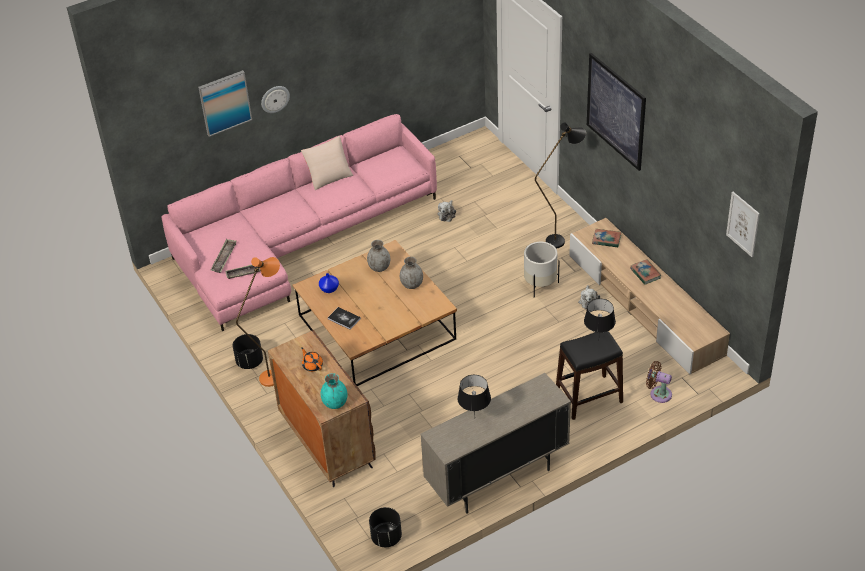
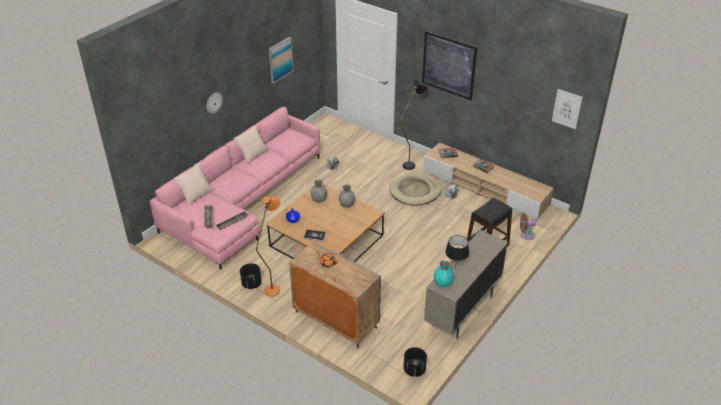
camera: 25 degrees left, 5 degrees down
picture [198,70,252,137] -> picture moved to [269,36,294,84]
brown cabinet [268,330,376,487] -> grey cabinet [289,241,381,348]
turquoise vase [321,373,348,409] -> turquoise vase moved to [434,260,453,287]
white planter [524,242,559,298] -> beige dog bed [389,173,442,206]
black table lamp [584,299,616,333] -> none
none -> beige pillow [174,163,214,205]

